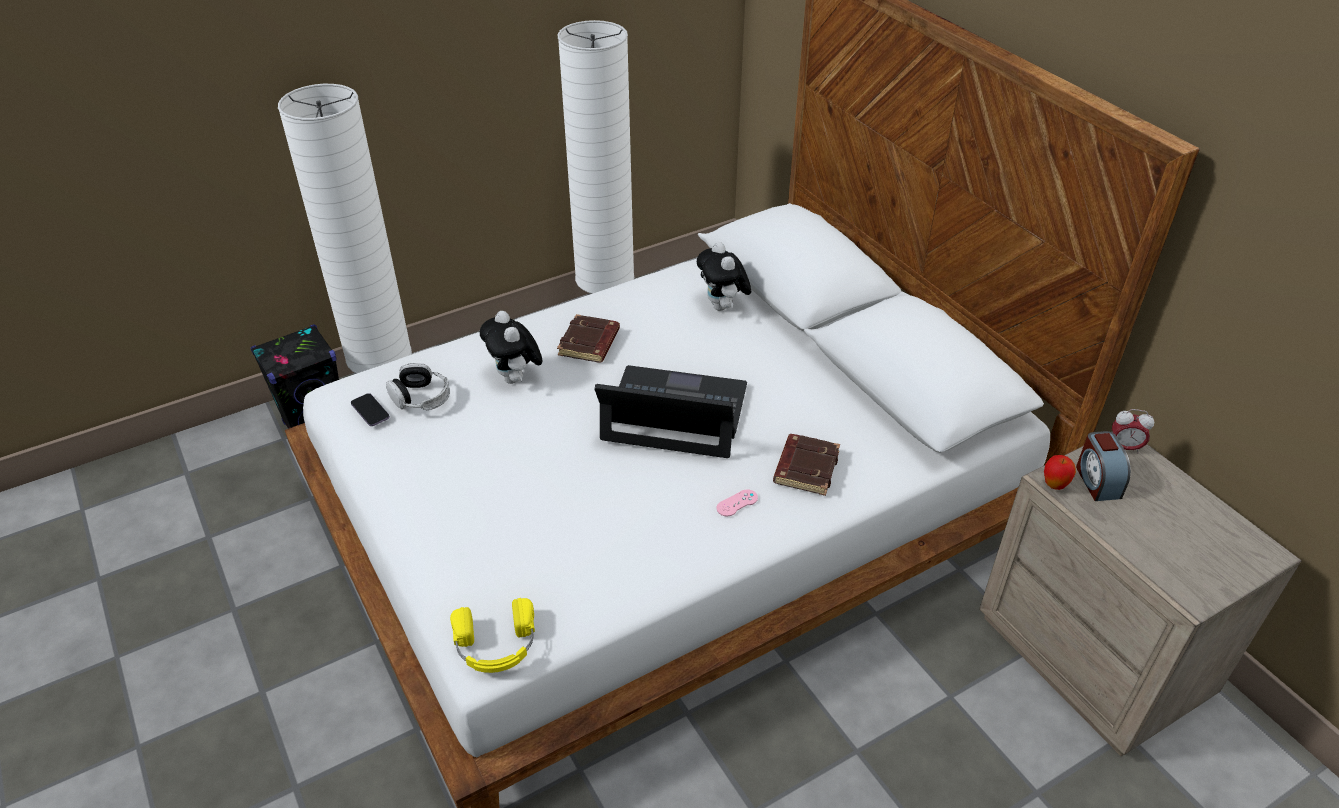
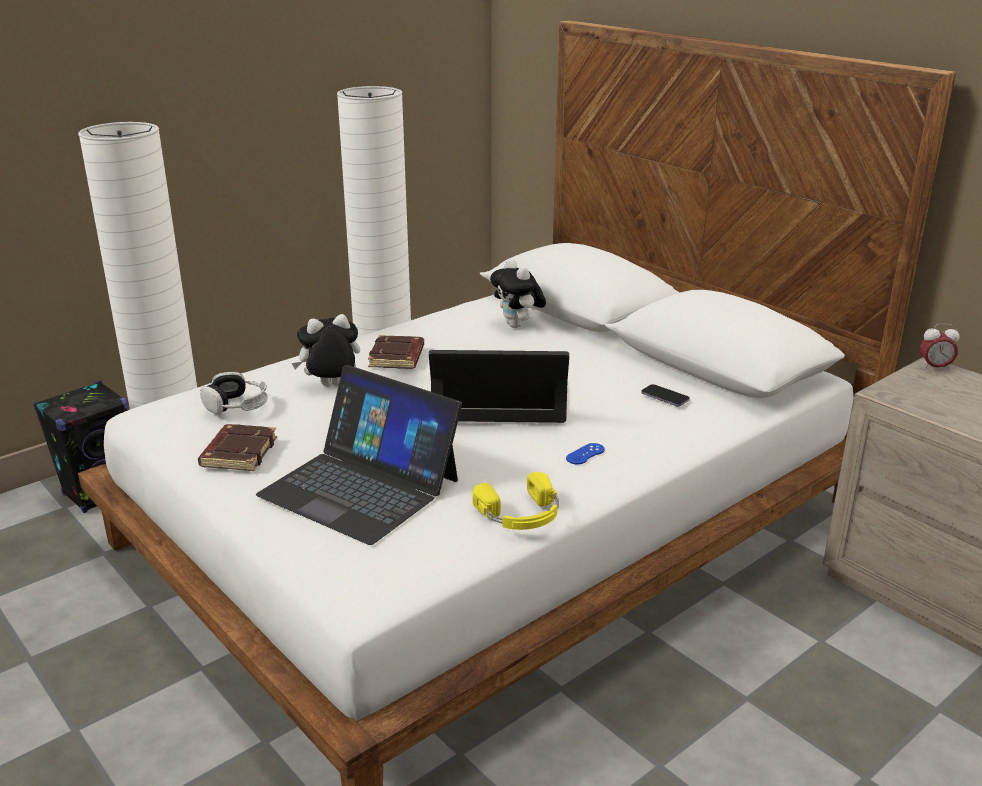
camera: 10 degrees left, 15 degrees down
phone [351,393,390,426] -> phone moved to [641,384,690,407]
yellow headphones [450,598,535,673] -> yellow headphones moved to [472,472,559,530]
plush toy [480,311,542,384] -> plush toy turned 105 degrees clockwise [292,314,360,386]
pink game controller [717,489,758,517] -> blue game controller [566,443,604,465]
brown book [773,434,840,496] -> brown book moved to [198,424,277,471]
apple [1044,455,1076,490] -> none
alarm clock [1076,431,1131,501] -> none
none -> laptop [256,365,462,545]

